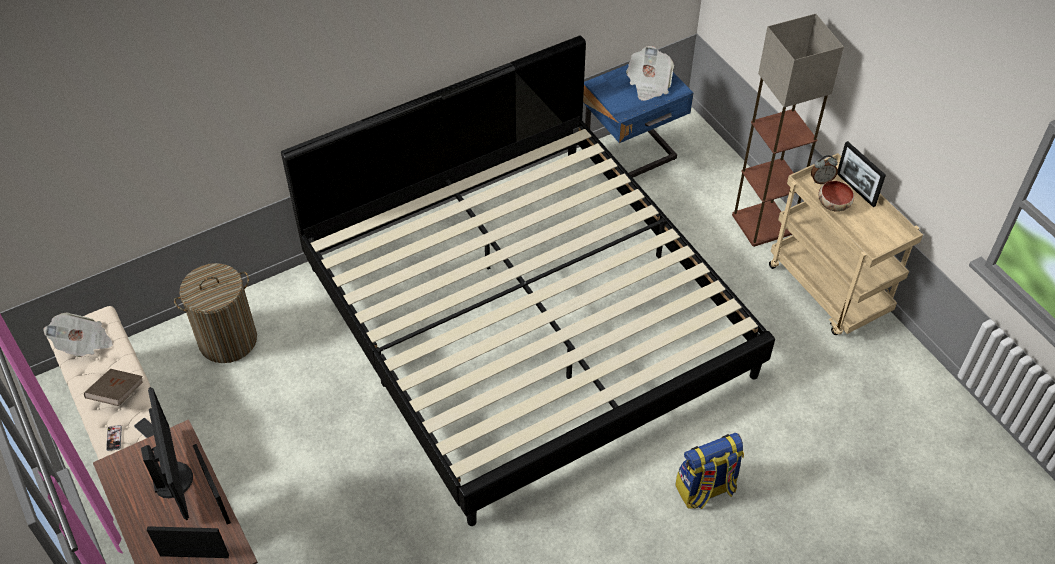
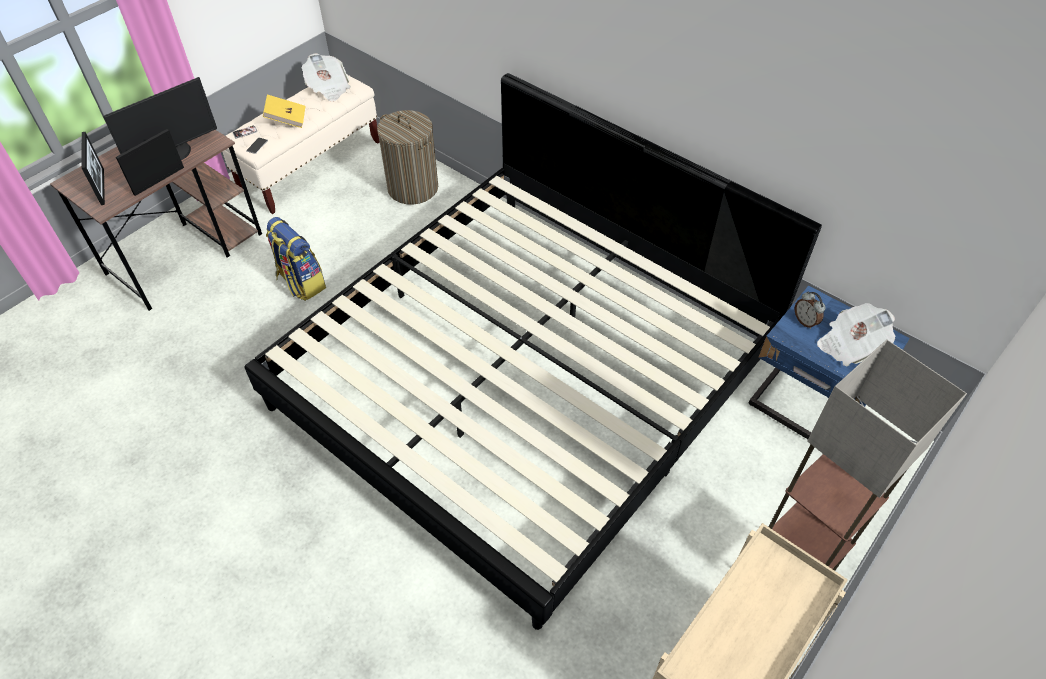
camera: 70 degrees right, 0 degrees up
brown book [84,369,143,406] -> yellow book [263,94,305,128]
backpack [675,433,744,509] -> backpack moved to [266,217,326,301]
alarm clock [811,155,838,184] -> alarm clock moved to [795,291,825,329]
bowl [818,181,854,212] -> none
picture frame [837,141,886,207] -> none

